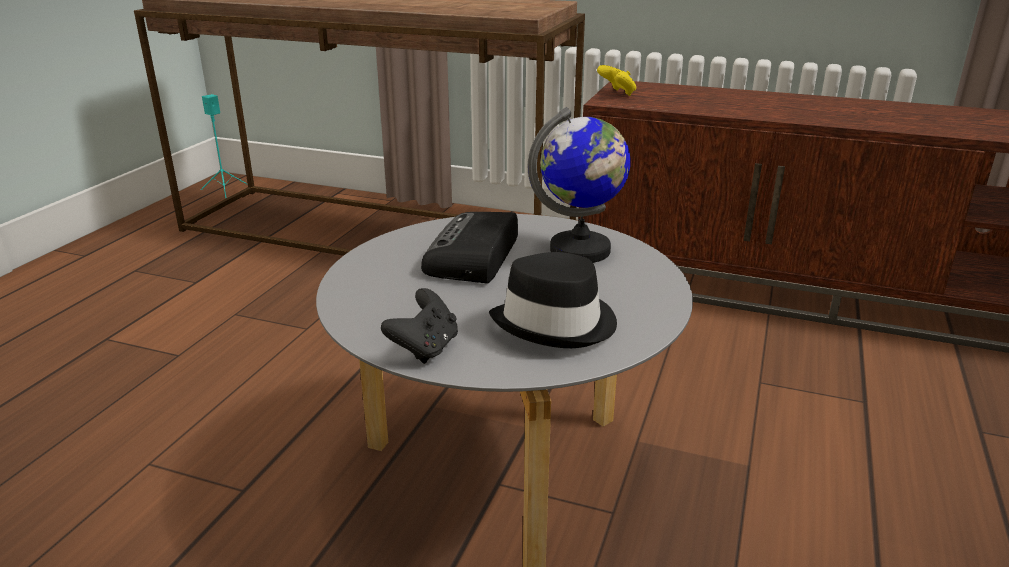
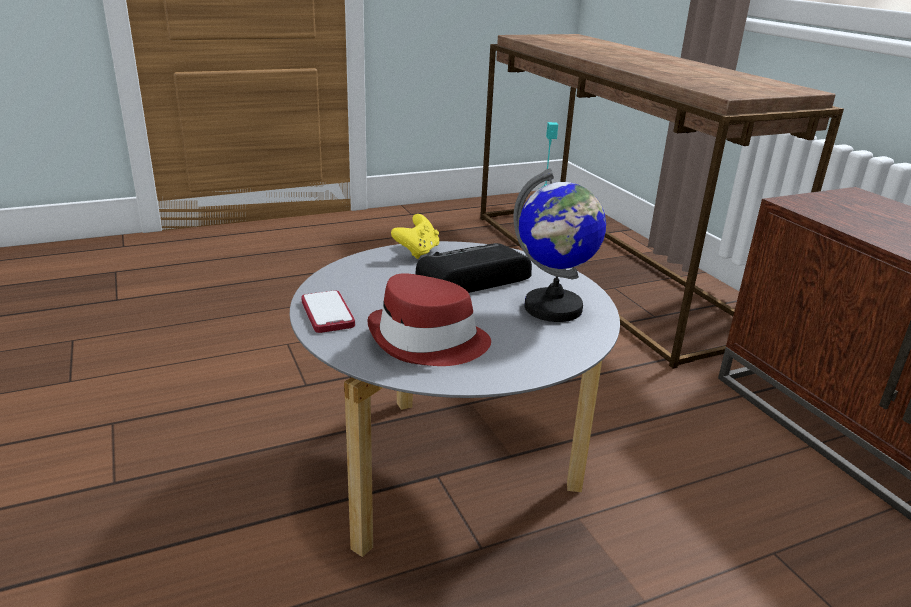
camera: 45 degrees right, 0 degrees up
black game controller [381,288,458,364] -> phone [301,290,355,333]
black hat [489,252,617,348] -> red hat [367,273,491,366]
yellow game controller [597,65,637,96] -> yellow game controller moved to [391,214,439,259]

